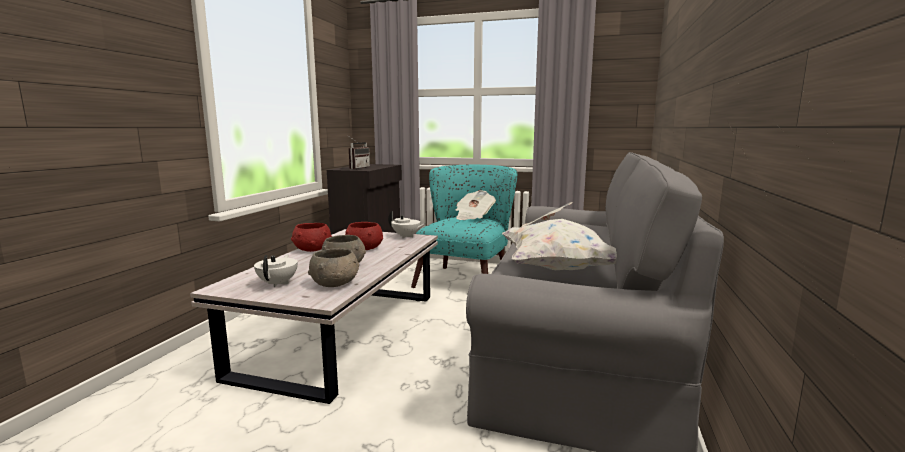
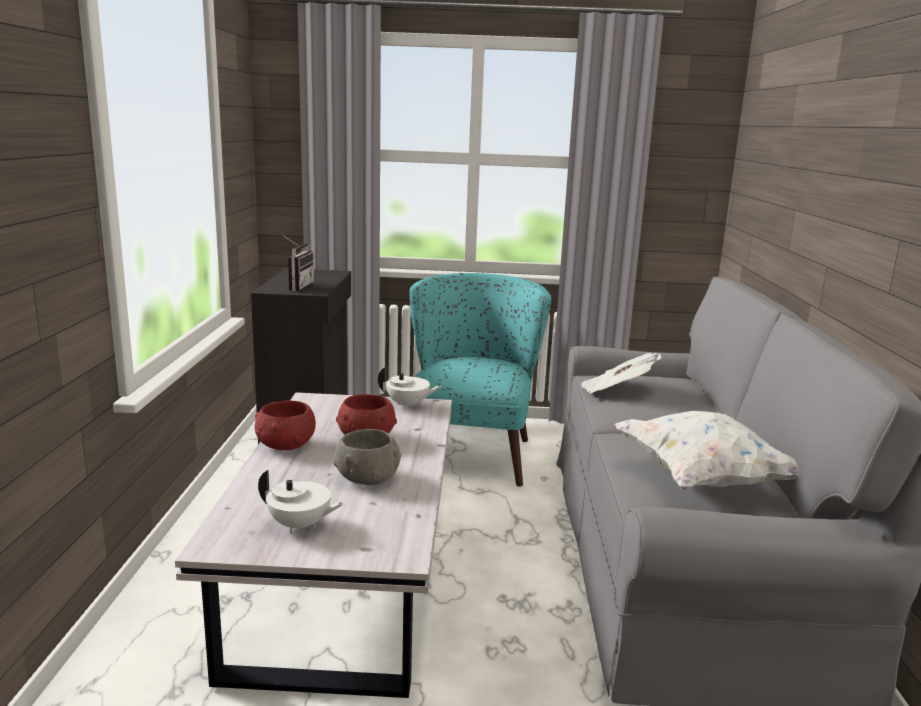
camera: 15 degrees left, 5 degrees up
white teapot [254,255,298,287] -> white teapot turned 120 degrees clockwise [258,470,345,534]
grey bowl [308,249,359,287] -> none
newspaper [456,190,496,220] -> none

